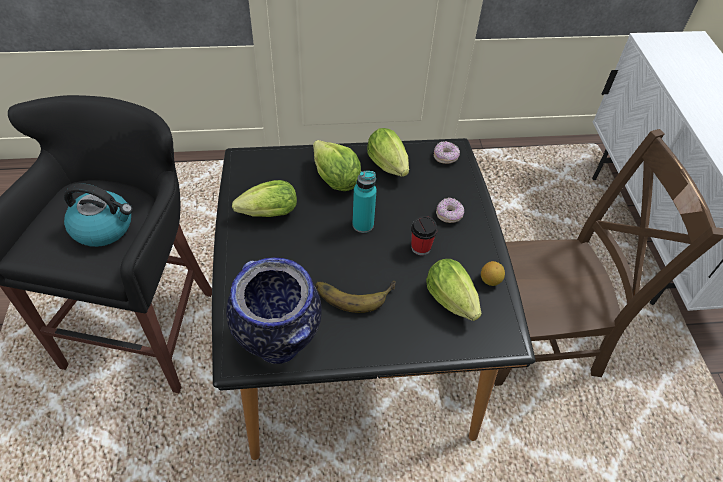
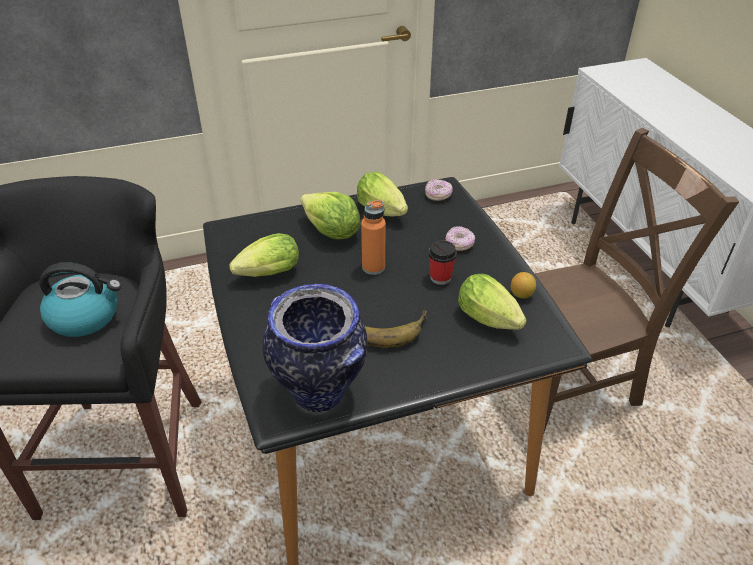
camera: 10 degrees left, 10 degrees down
turquoise bottle [352,171,377,233] -> orange bottle [361,200,386,275]

